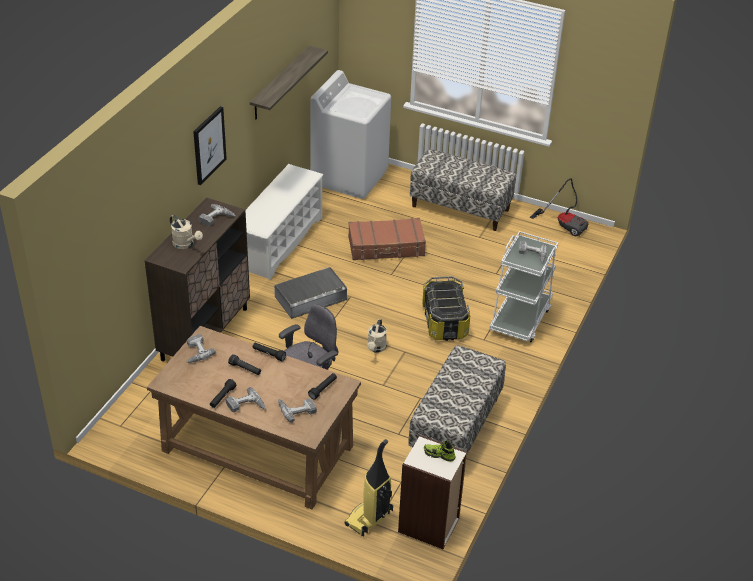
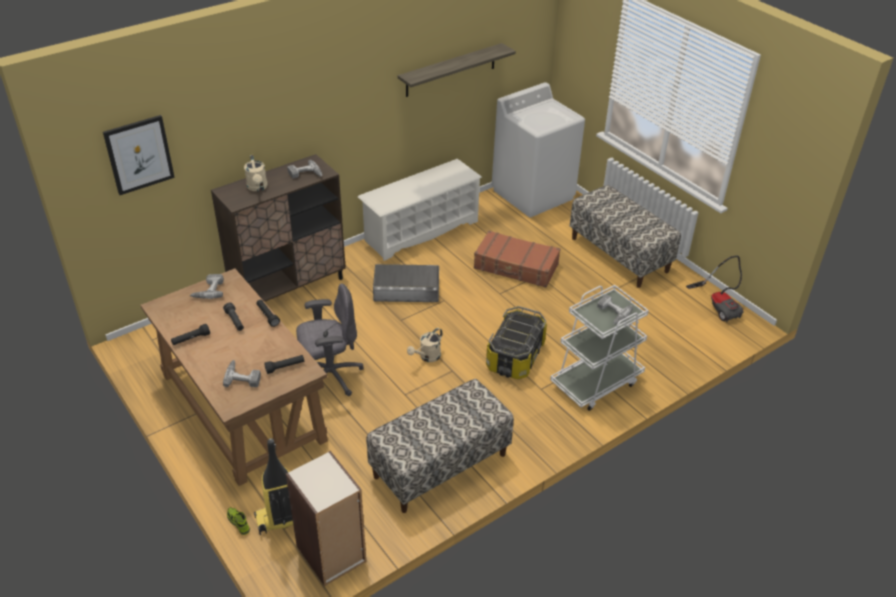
camera: 30 degrees right, 0 degrees up
picture [193,106,227,185] -> picture moved to [103,115,175,195]
power drill [226,387,265,412] -> none
shoe [424,441,456,462] -> shoe moved to [227,507,250,535]

